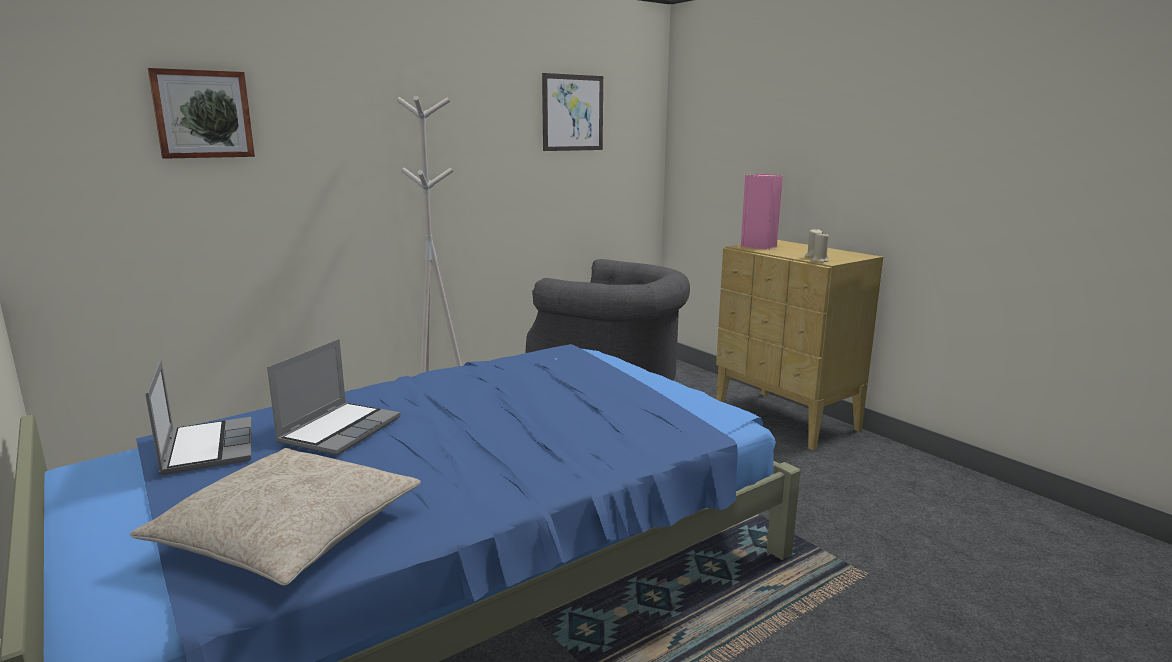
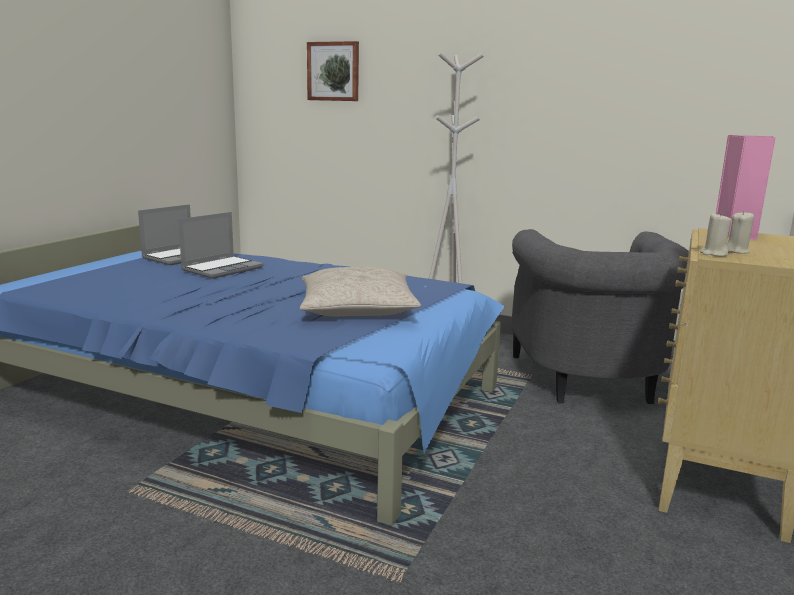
camera: 60 degrees right, 0 degrees up
beige pillow [130,448,421,586] -> beige pillow moved to [300,267,421,316]
laptop [267,339,400,455] -> laptop turned 45 degrees counterclockwise [178,212,264,279]
picture [542,73,603,151] -> none

